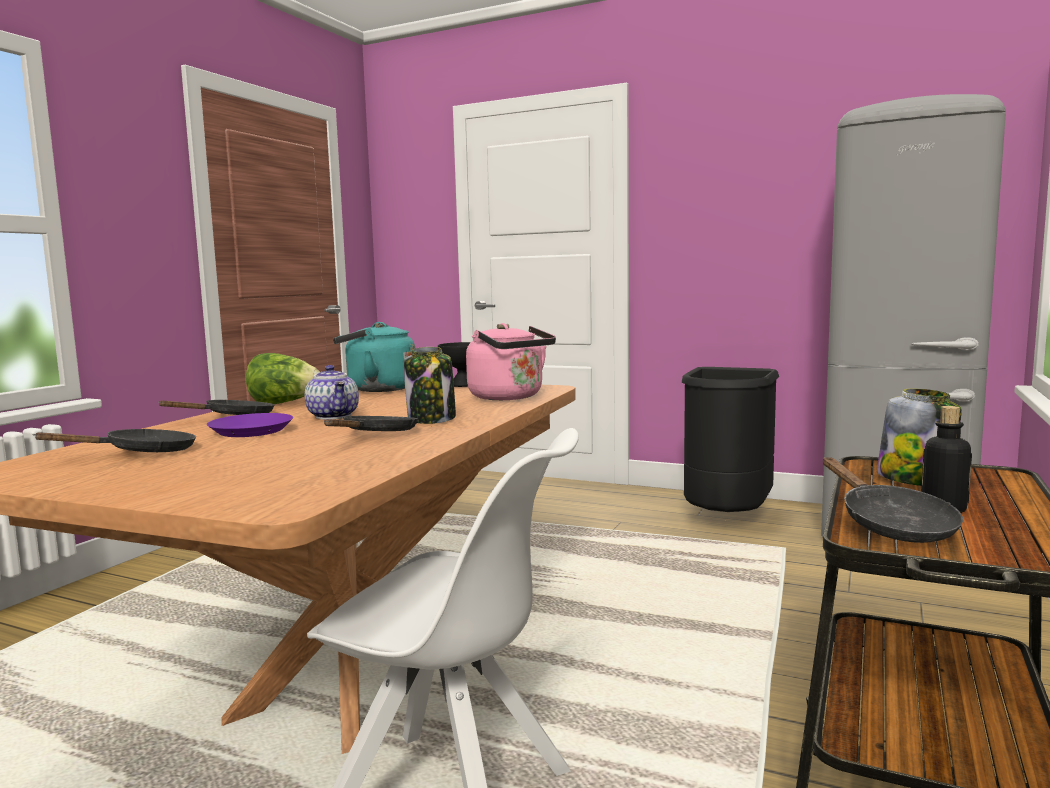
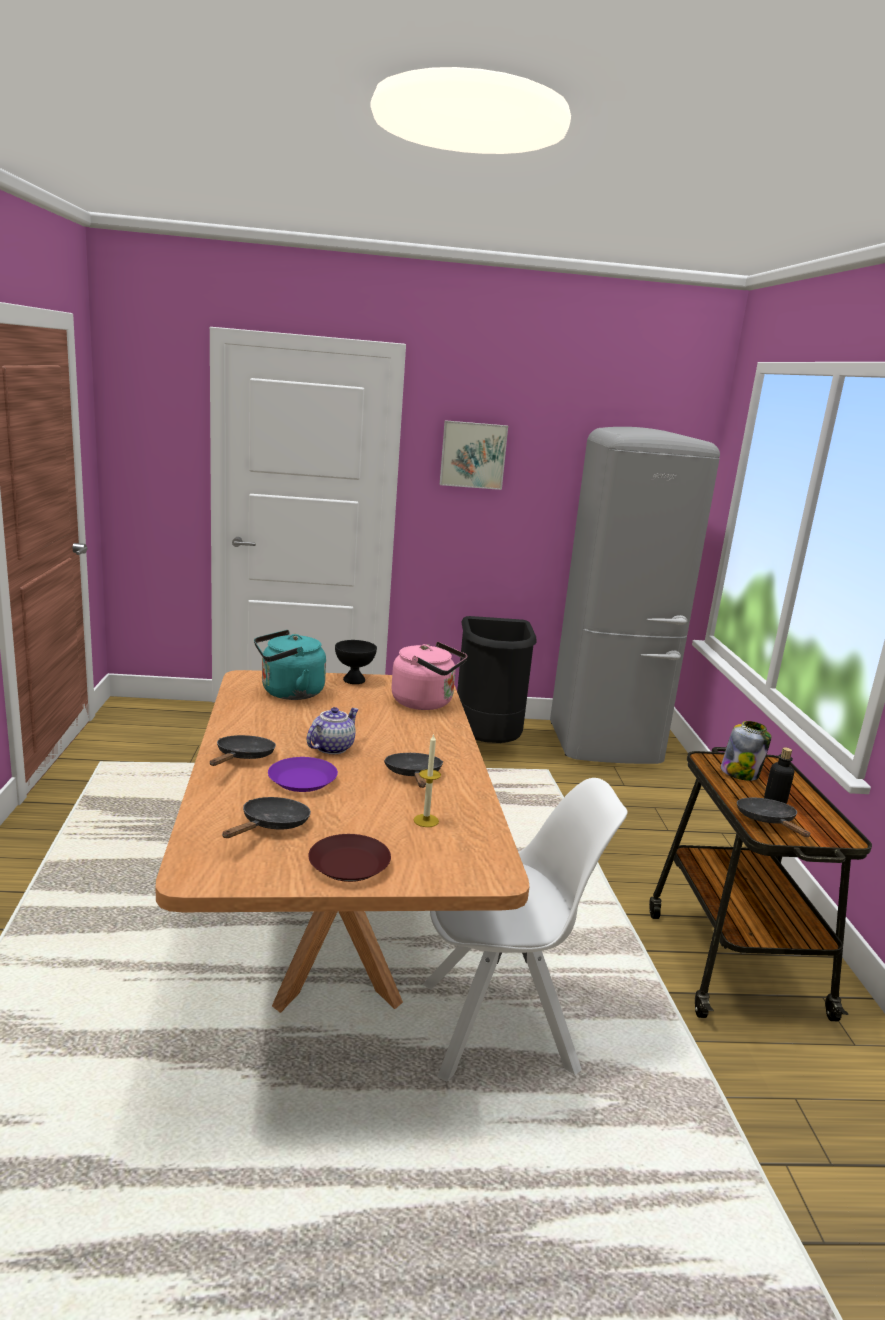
camera: 30 degrees left, 10 degrees up
lettuce [246,353,320,404] -> none
teapot [305,365,359,420] -> teapot turned 90 degrees counterclockwise [307,707,359,754]
jar [404,347,456,424] -> none
black frying pan [823,457,963,543] -> black frying pan turned 150 degrees counterclockwise [737,797,810,837]
none -> brown plate [308,834,391,882]
none -> candle [414,734,441,827]
none -> picture [440,420,508,490]

